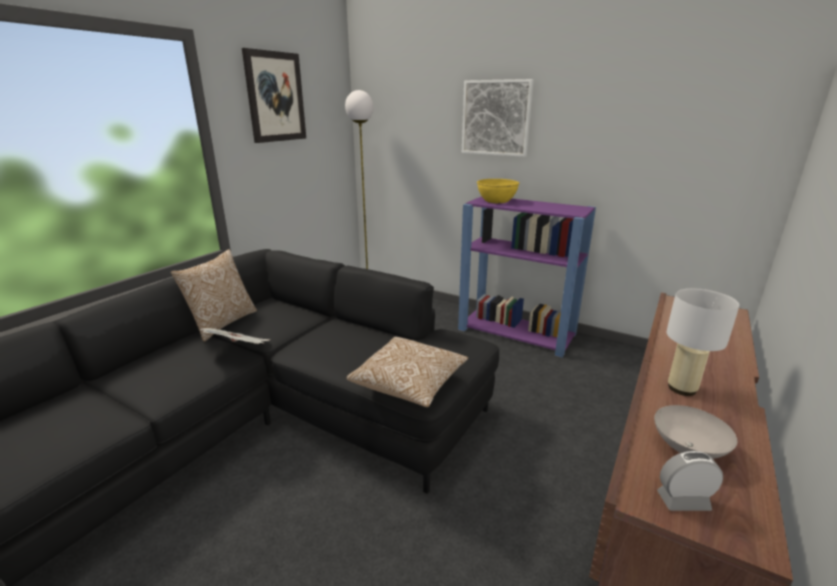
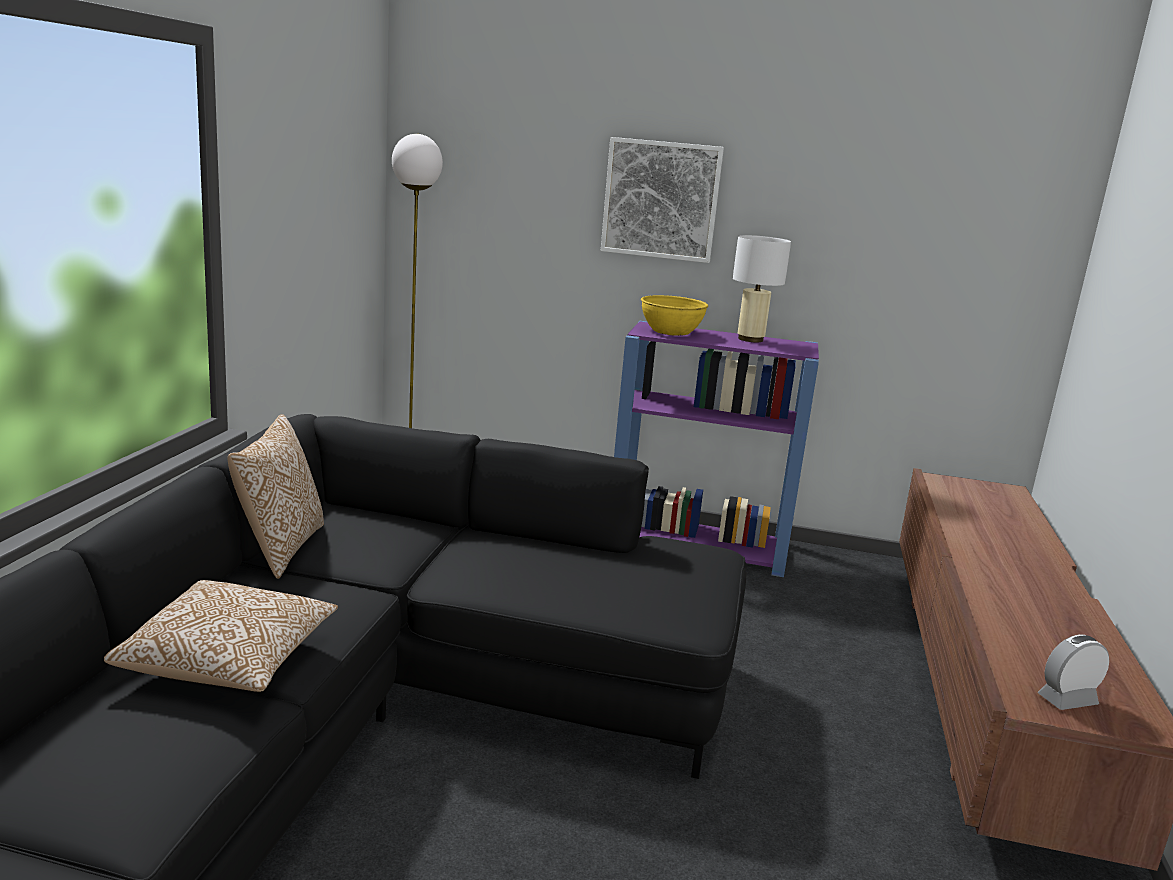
camera: 20 degrees left, 5 degrees down
newspaper [200,328,270,344] -> none
picture [242,48,306,143] -> none
pillow [346,337,468,407] -> pillow moved to [104,580,338,692]
white bowl [654,405,737,459] -> none
white table lamp [667,288,739,396] -> white table lamp moved to [733,235,791,342]

